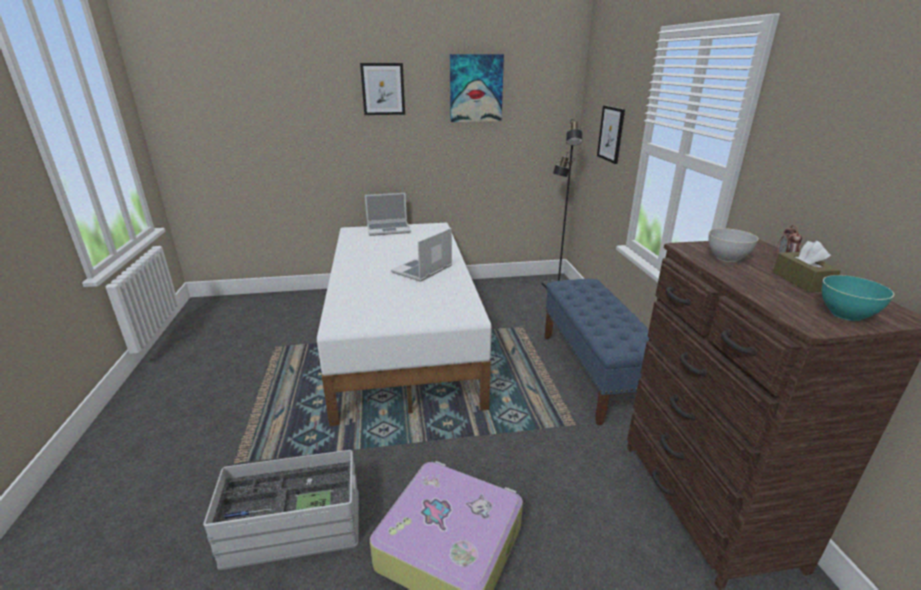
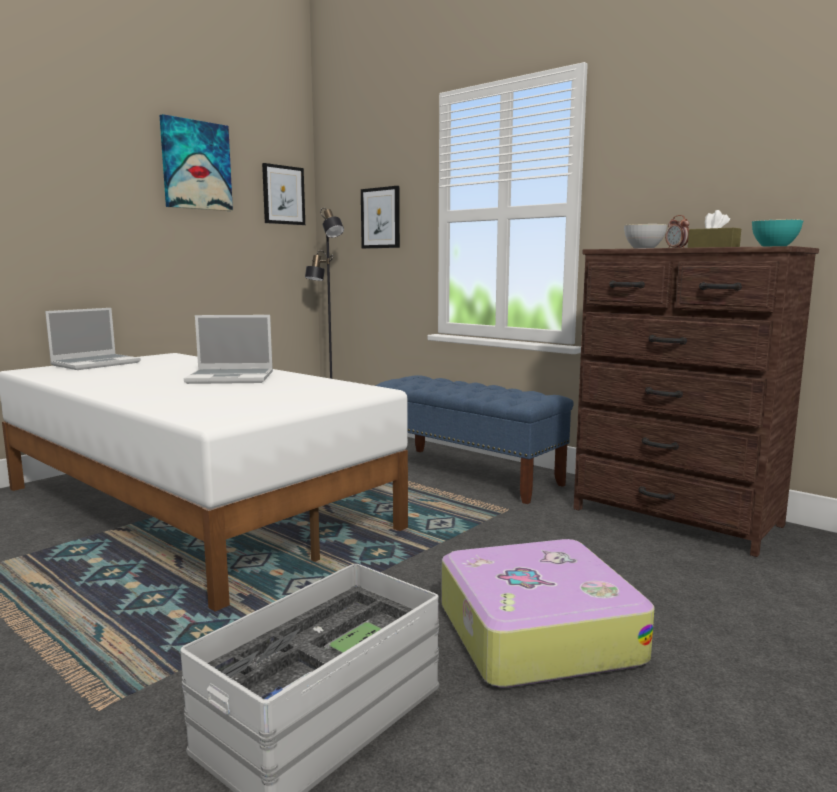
camera: 40 degrees left, 15 degrees down
picture [360,63,405,115] -> picture moved to [262,163,305,225]
laptop [391,228,452,282] -> laptop turned 90 degrees counterclockwise [184,315,273,384]

